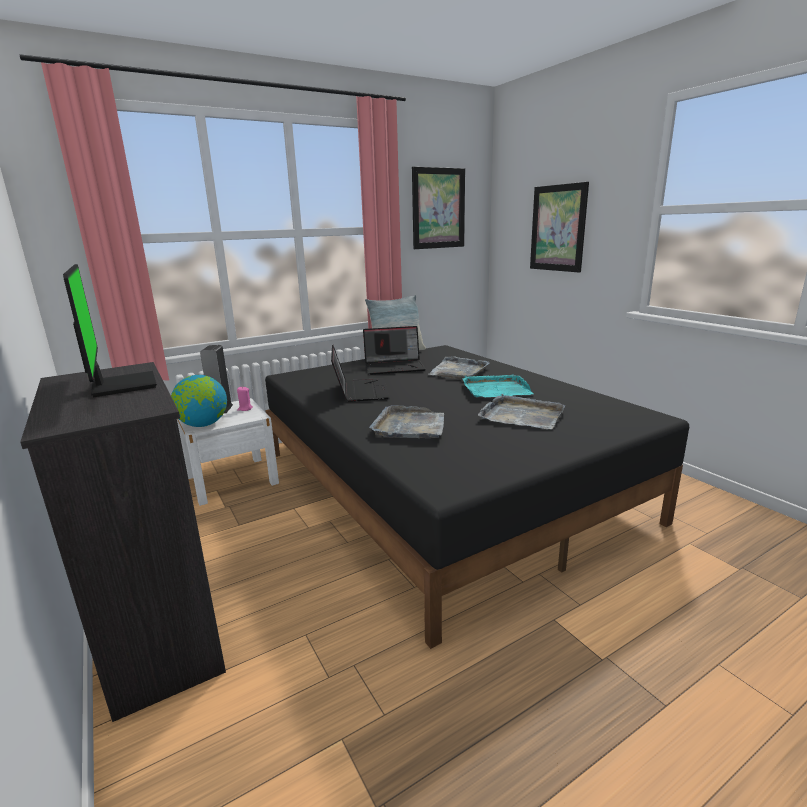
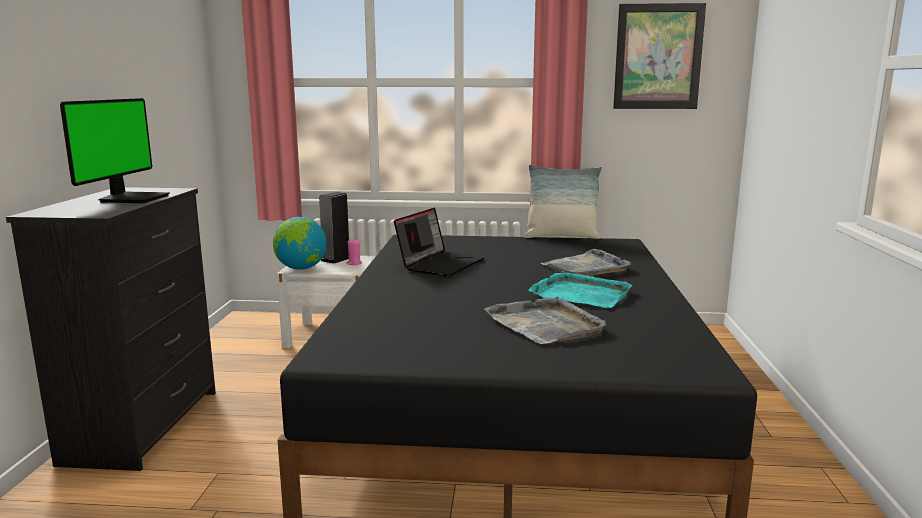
camera: 35 degrees right, 5 degrees down
laptop [363,326,426,375] -> none
grey tray [369,405,444,438] -> none
picture [530,182,589,273] -> none

